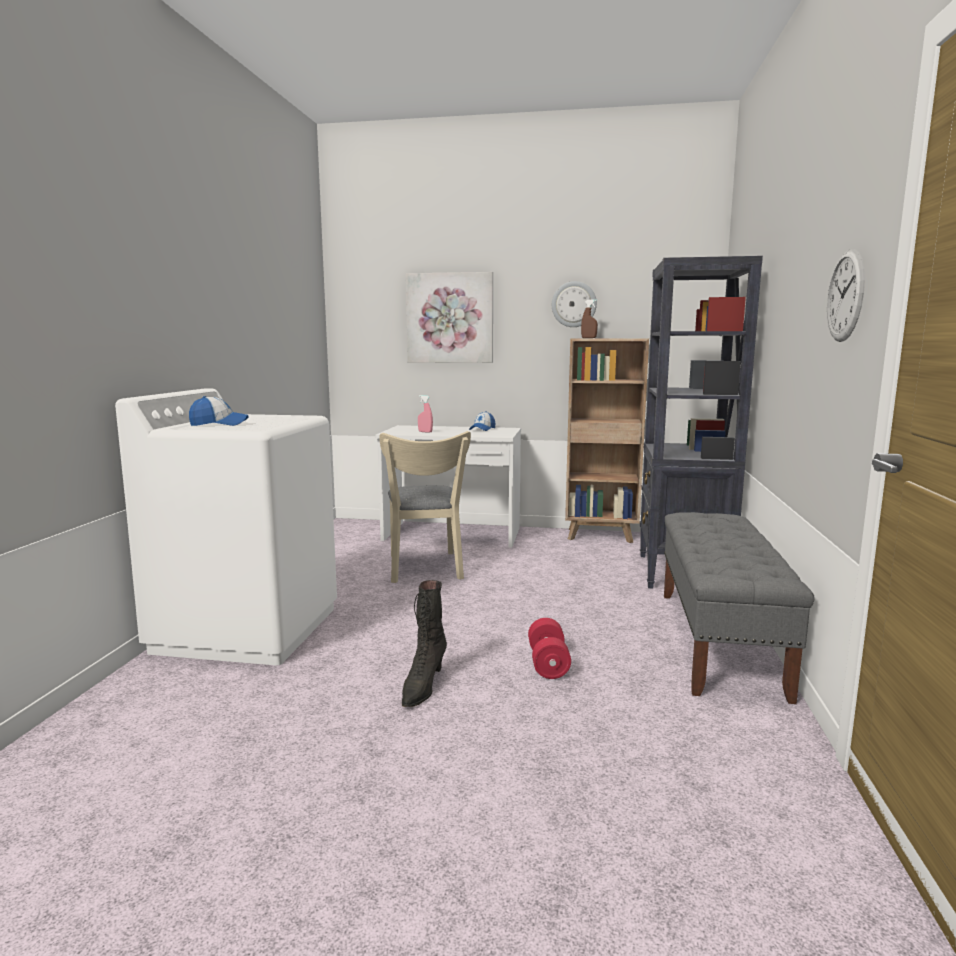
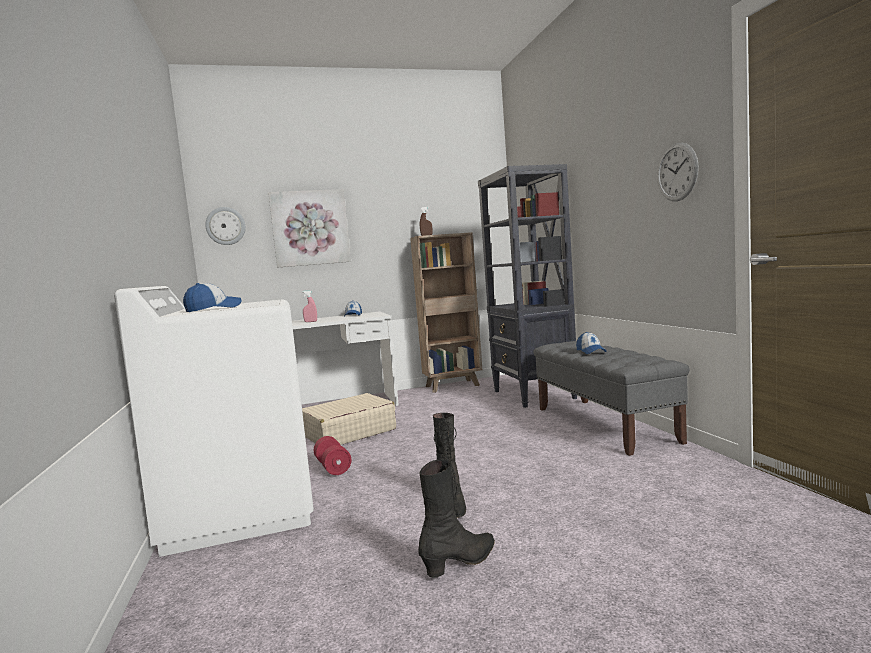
camera: 25 degrees left, 5 degrees down
beige chair [379,431,471,583] -> beige suitcase [302,393,396,445]
red dumbbell [528,618,571,679] -> red dumbbell moved to [314,436,351,475]
wall clock [552,281,597,327] -> wall clock moved to [205,207,246,245]
none -> black boot [419,459,495,578]
none -> cap [576,332,607,354]

